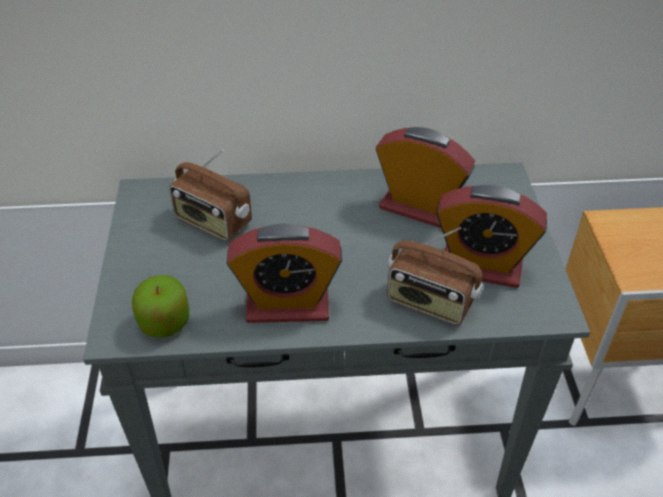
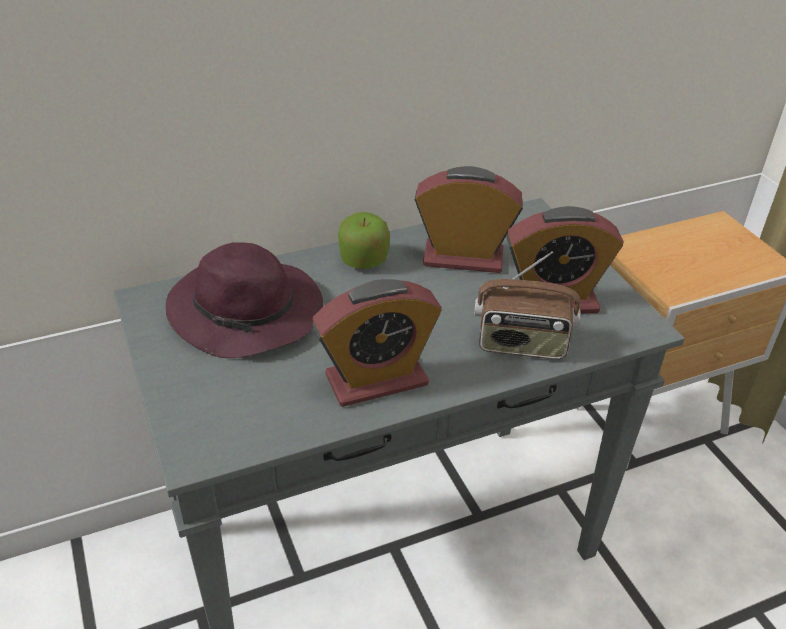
camera: 20 degrees left, 5 degrees down
apple [132,275,189,337] -> apple moved to [338,212,390,269]
radio [169,150,252,241] -> purple hat [166,242,323,358]

